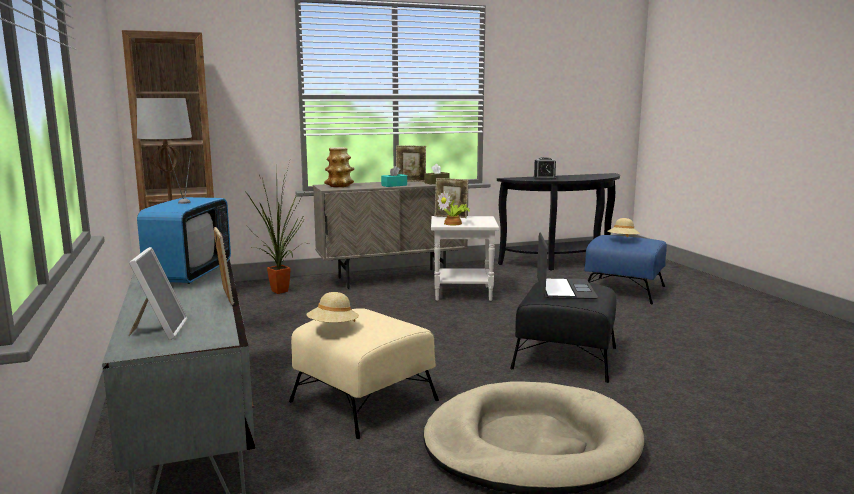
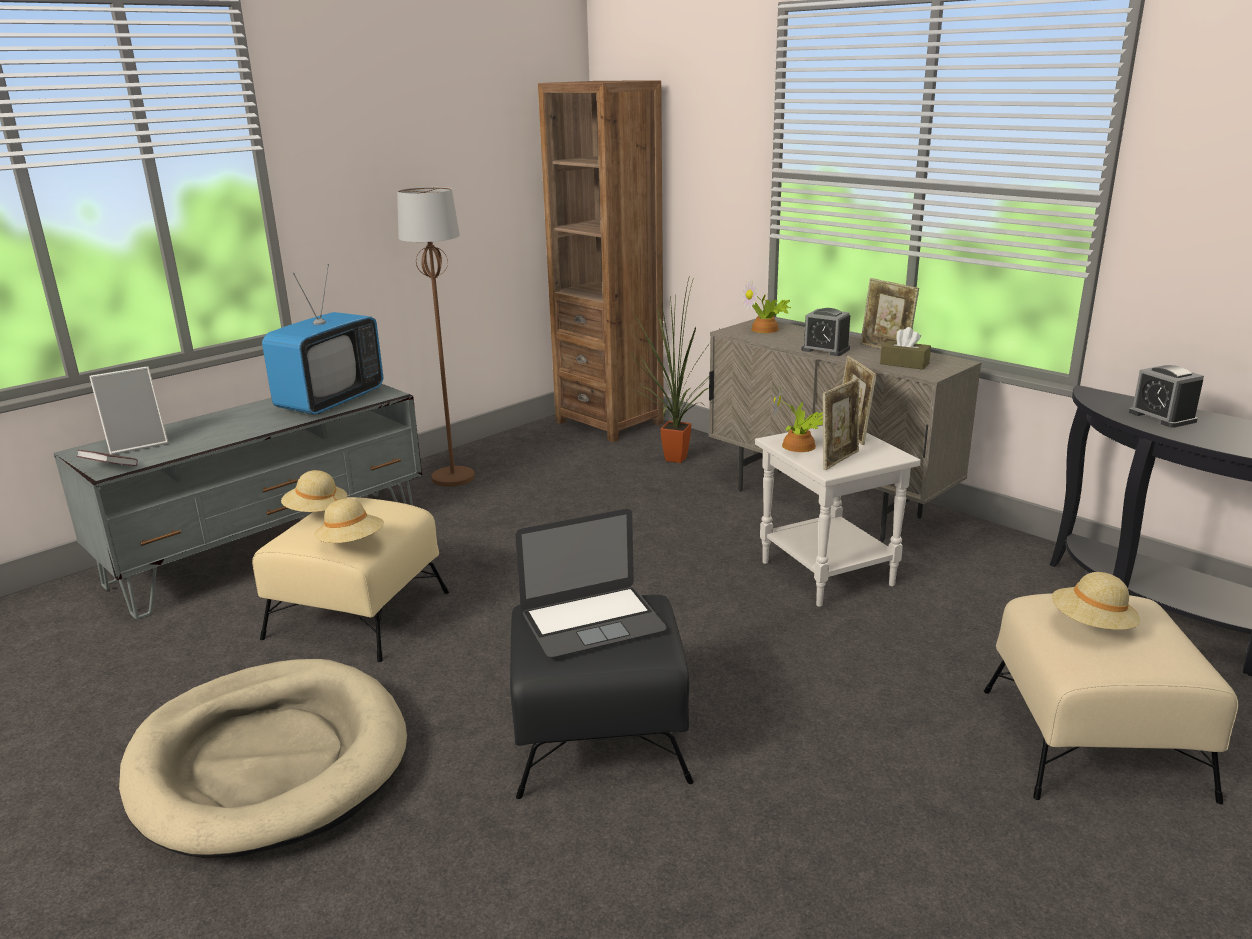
camera: 65 degrees right, 10 degrees up
television [137,151,231,284] -> television turned 45 degrees counterclockwise [262,264,383,414]
picture frame [214,227,234,305] -> picture frame moved to [823,378,860,470]
vase [324,147,354,187] -> potted plant [742,280,791,333]
turquoise tissue box [381,166,407,187] -> alarm clock [801,308,850,356]
blue ottoman [584,235,667,304] -> beige ottoman [984,593,1238,804]
none -> book [77,450,138,466]
none -> beige hat [314,499,384,543]

